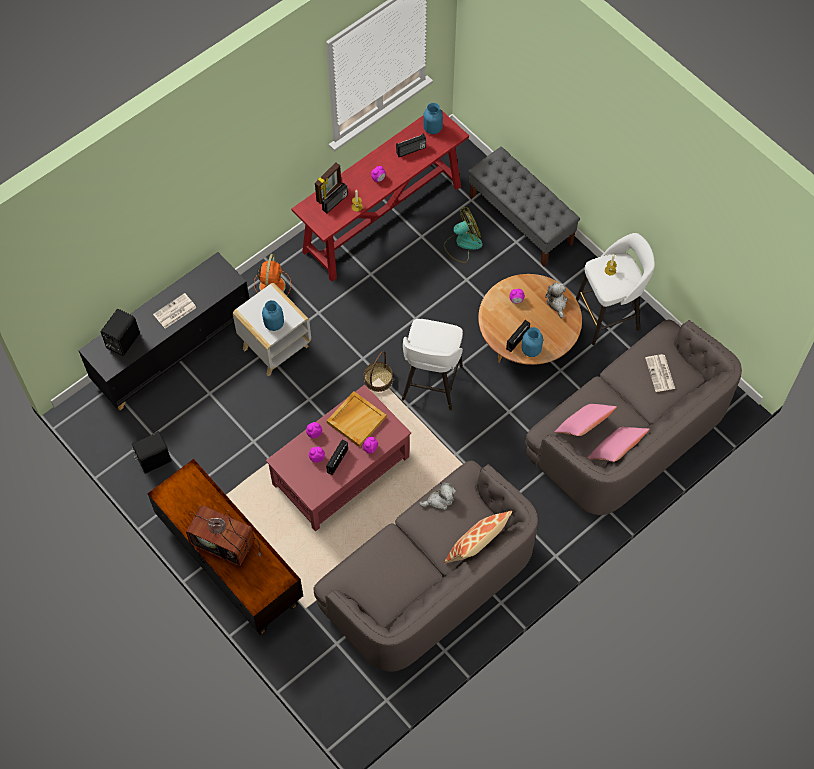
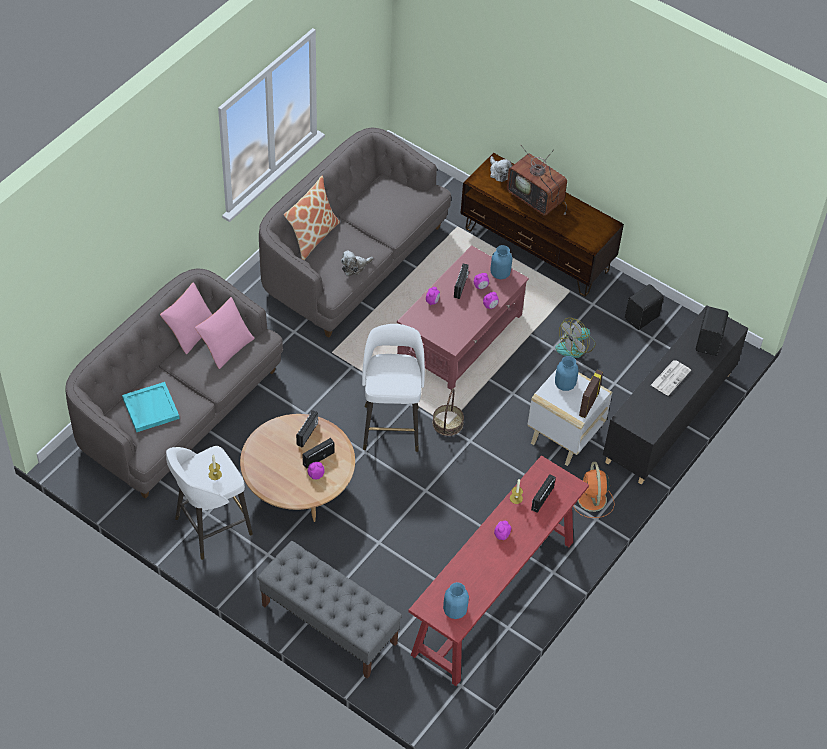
camera: 165 degrees right, 10 degrees down
television [186,505,261,566] -> television turned 150 degrees counterclockwise [507,145,567,216]
picture frame [315,162,341,204] -> picture frame moved to [579,370,603,418]
beige tray [327,391,387,447] -> none
radio [396,133,426,157] -> radio moved to [303,438,335,469]
fan [444,207,483,263] -> fan moved to [555,318,596,358]
blue vase [522,327,543,357] -> blue vase moved to [490,245,512,279]
plush toy [545,282,567,319] -> plush toy moved to [490,156,512,182]
newspaper [645,354,675,392] -> turquoise tray [122,382,180,432]

